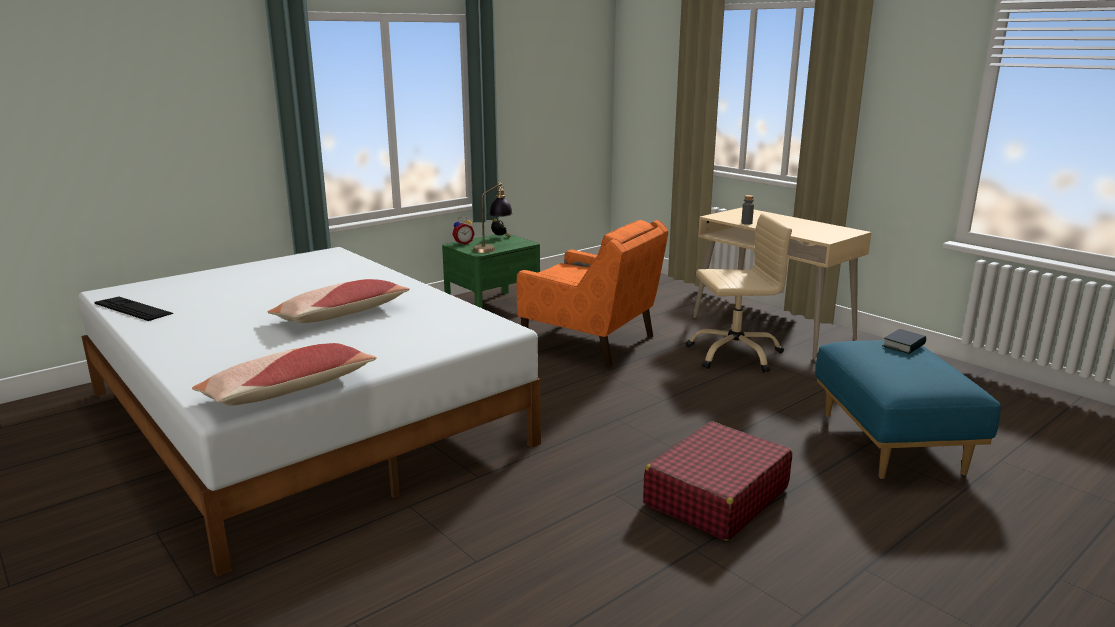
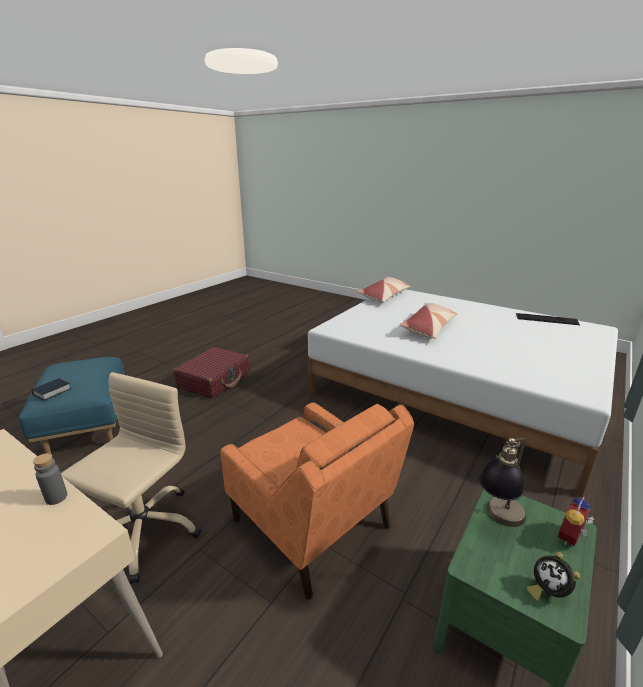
camera: 165 degrees right, 5 degrees up
orange armchair [517,220,668,368] -> orange armchair turned 150 degrees counterclockwise [220,403,414,600]
beige office chair [686,213,792,373] -> beige office chair turned 135 degrees clockwise [61,372,201,584]

